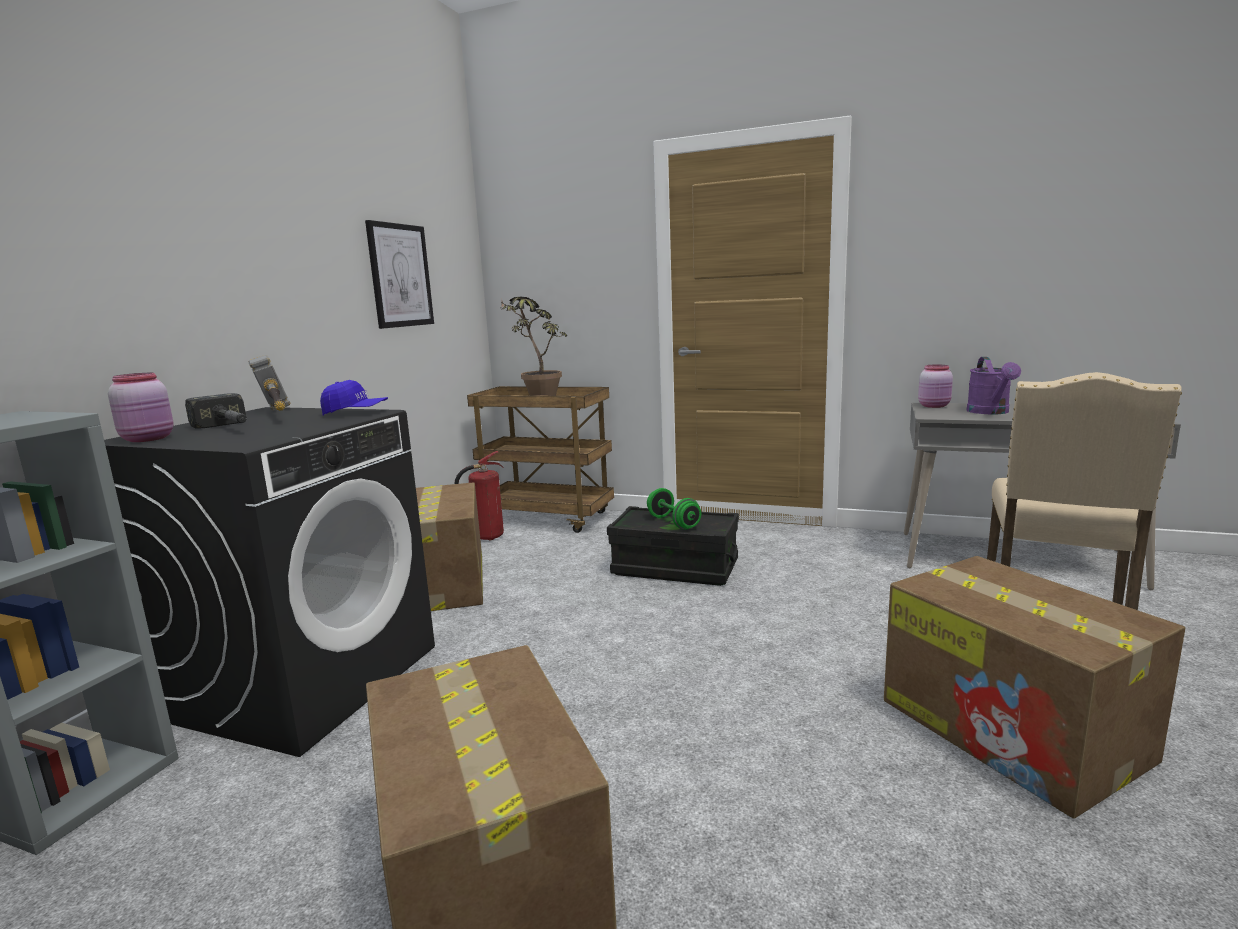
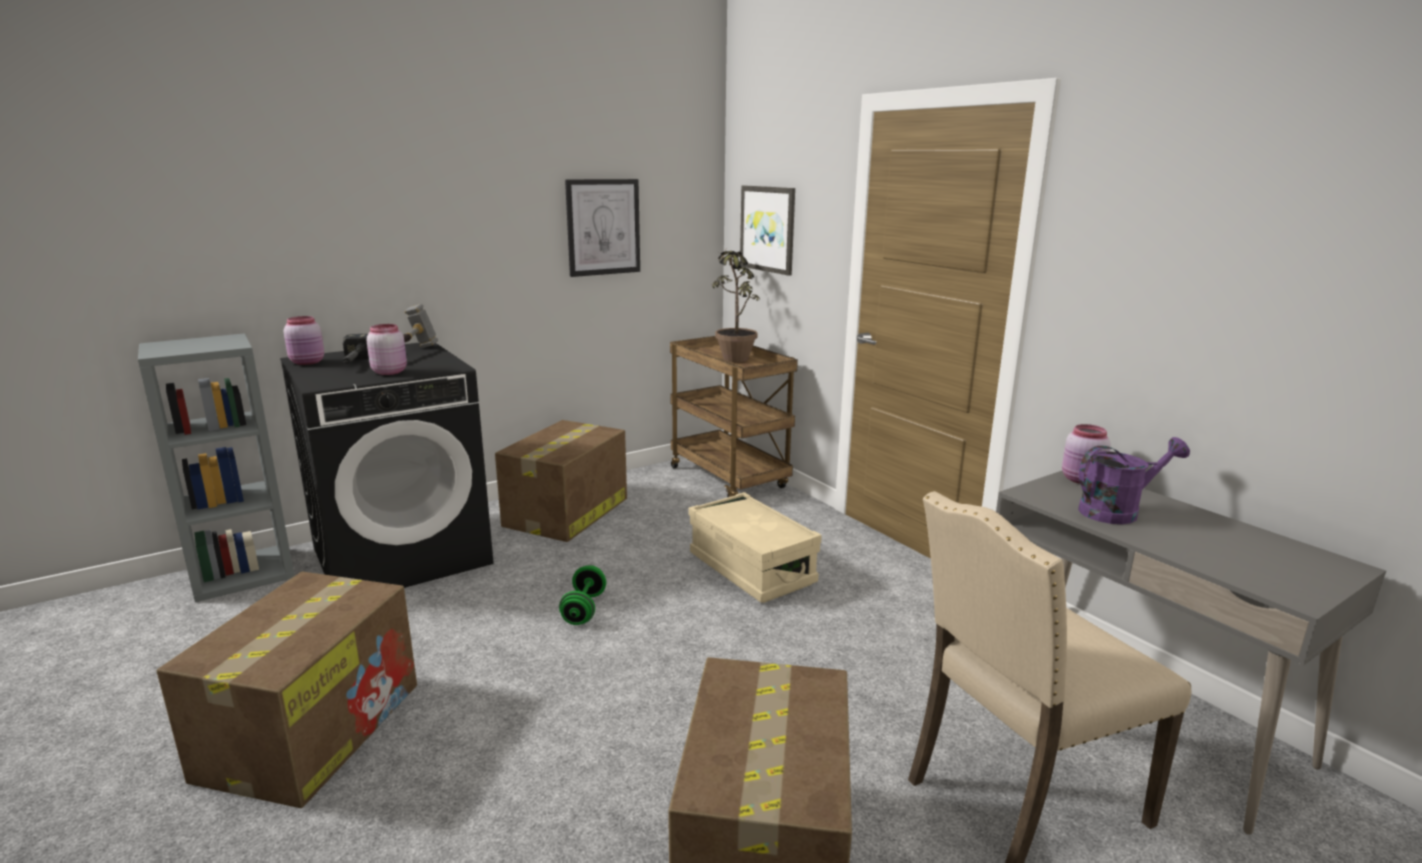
camera: 35 degrees right, 5 degrees up
blue cap [320,380,388,415] -> none
fire extinguisher [454,451,504,540] -> none
black storage box [607,506,739,586] -> beige storage box [689,492,822,603]
green dumbbell [647,488,701,530] -> green dumbbell moved to [559,565,606,625]
purple watering can [966,357,1021,414] -> purple watering can turned 150 degrees counterclockwise [1078,437,1190,524]
none -> pink jar [367,324,407,375]
none -> picture [740,185,795,276]

